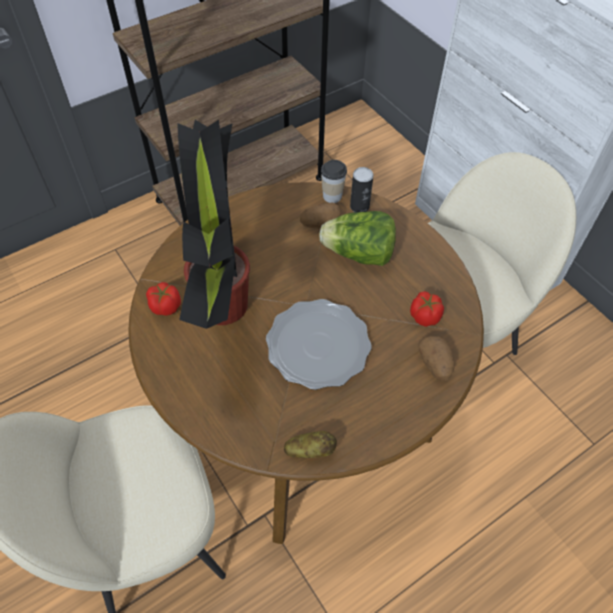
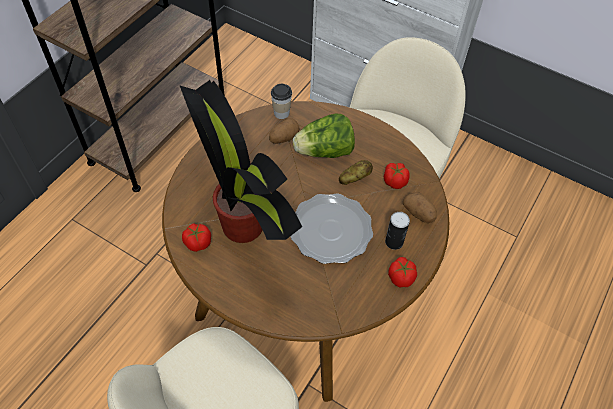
camera: 25 degrees left, 0 degrees up
potato [284,431,337,458] -> potato moved to [339,160,373,185]
can [350,167,374,212] -> can moved to [385,212,410,250]
none -> tomato [388,257,417,288]

